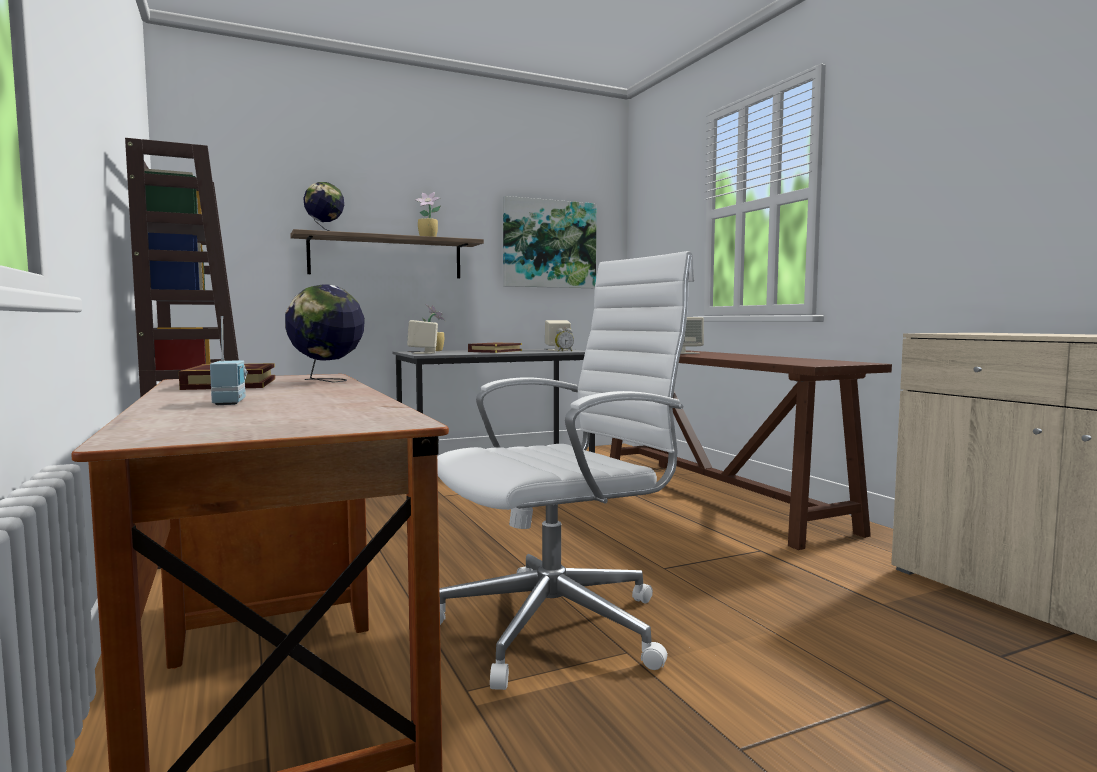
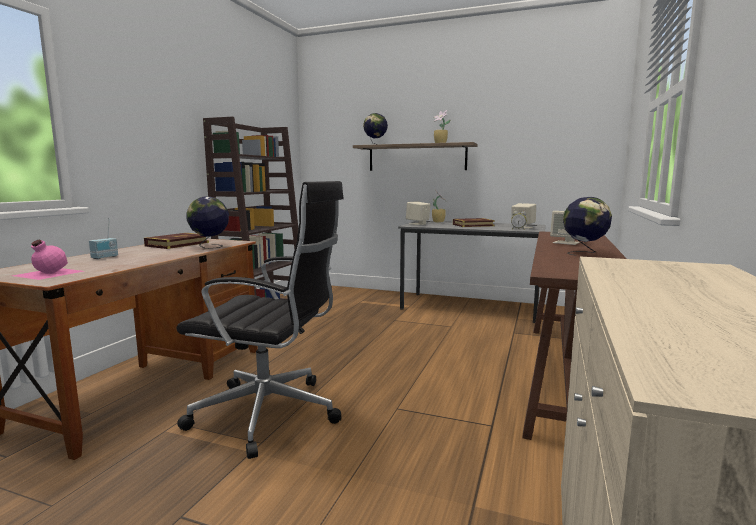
camera: 45 degrees right, 5 degrees up
white office chair [437,251,695,690] -> black office chair [176,181,344,459]
picture [503,196,596,288] -> none
none -> pink bottle [12,240,84,280]
none -> globe [563,197,612,256]

